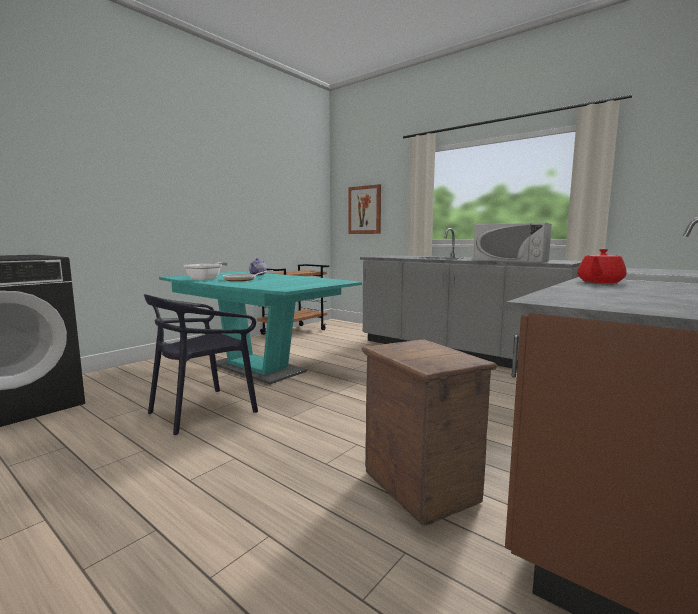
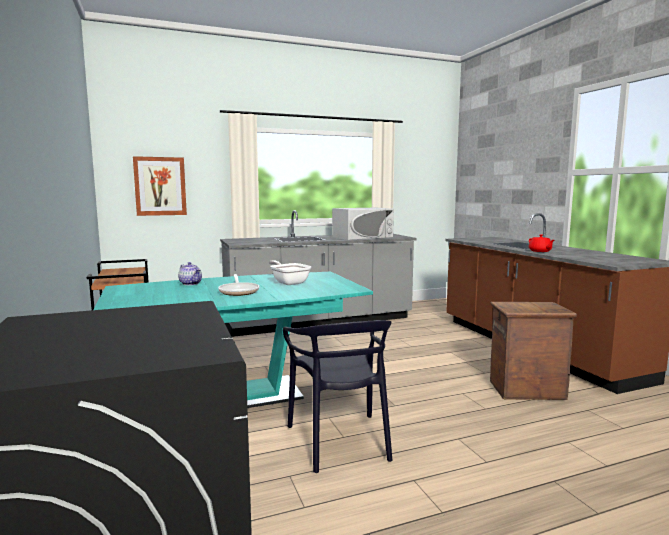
camera: 60 degrees left, 0 degrees up
frying pan [183,262,228,281] -> frying pan moved to [269,260,312,285]

